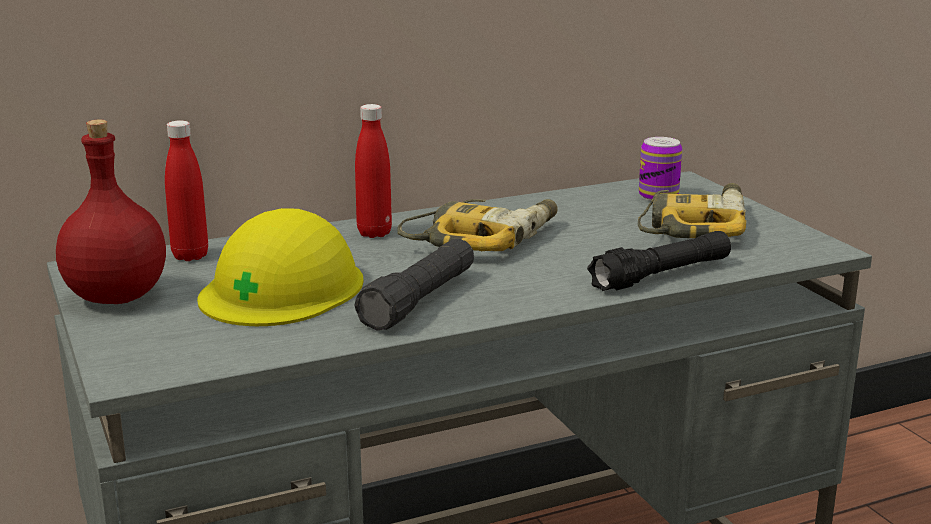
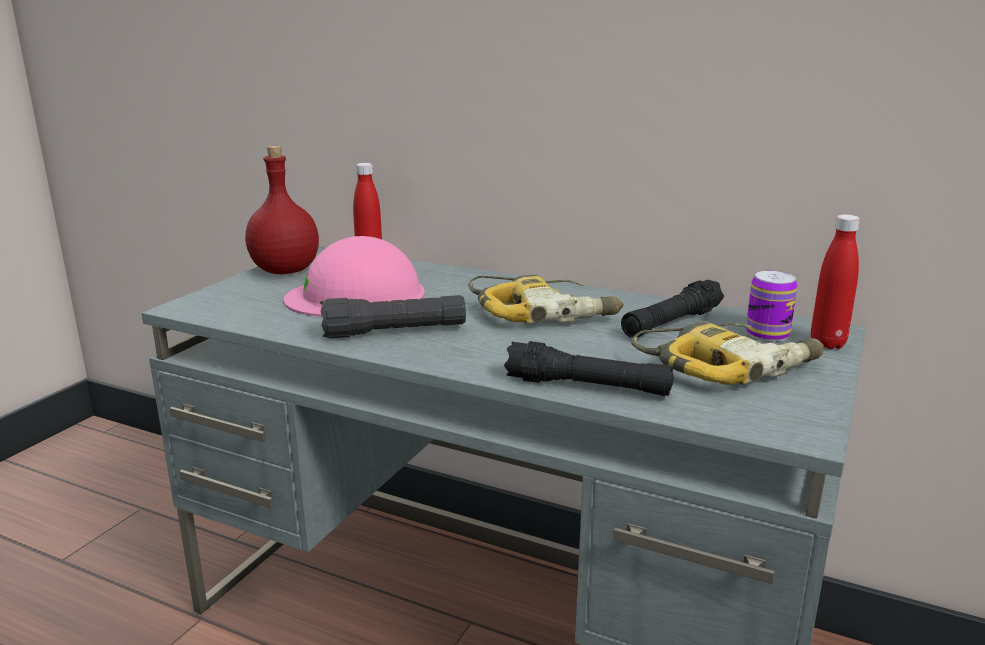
camera: 50 degrees right, 0 degrees up
yellow hard hat [197,208,364,326] -> pink hard hat [284,236,425,317]
red bottle [355,104,392,238] -> red bottle moved to [811,214,860,349]
none -> black flashlight [621,279,724,338]

